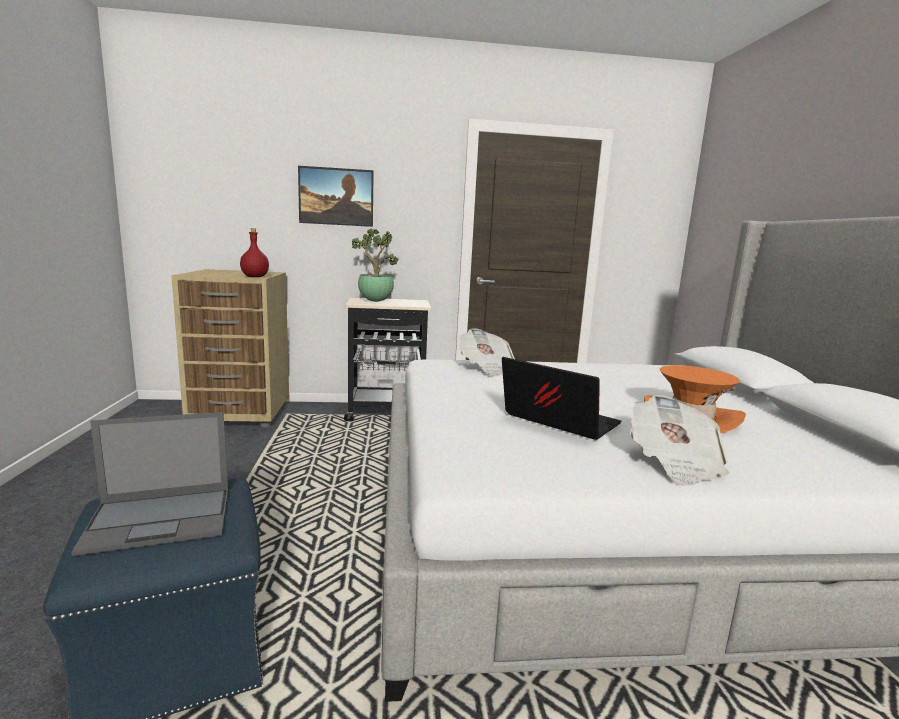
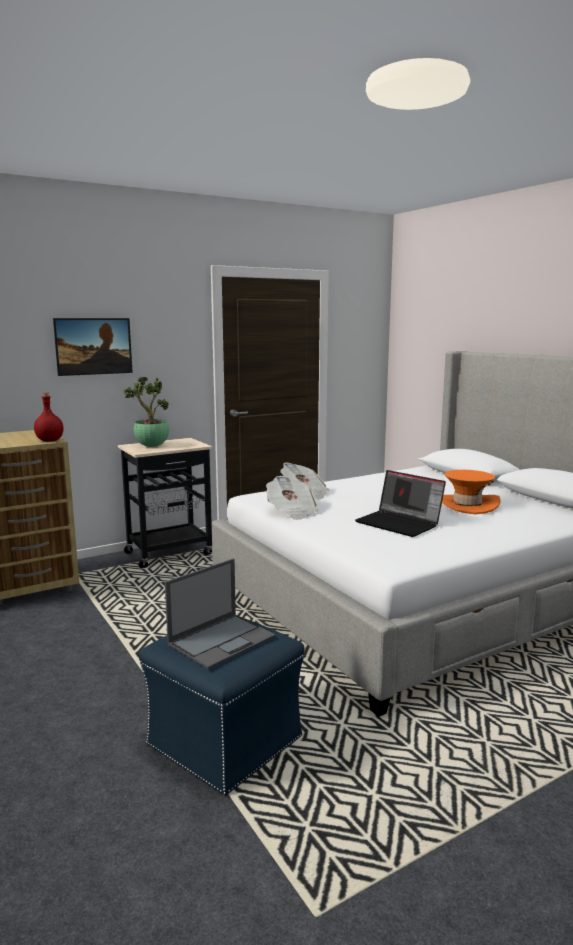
camera: 25 degrees left, 0 degrees up
laptop [502,357,622,440] -> laptop turned 150 degrees counterclockwise [355,470,446,537]
newspaper [630,395,729,486] -> newspaper moved to [266,476,319,520]

